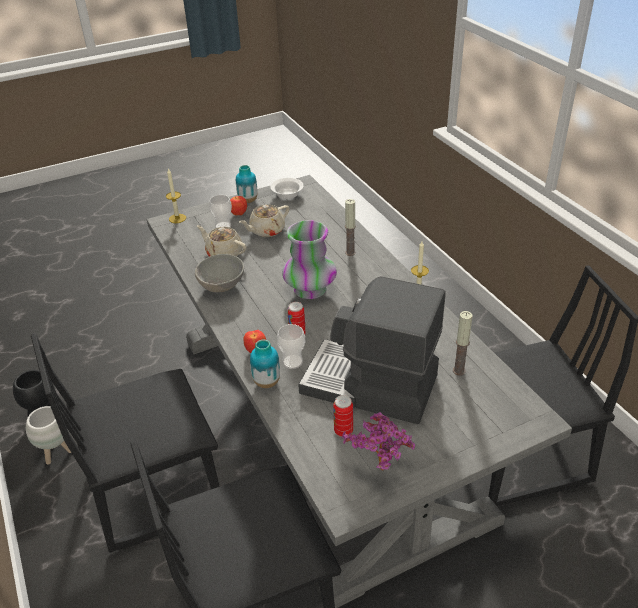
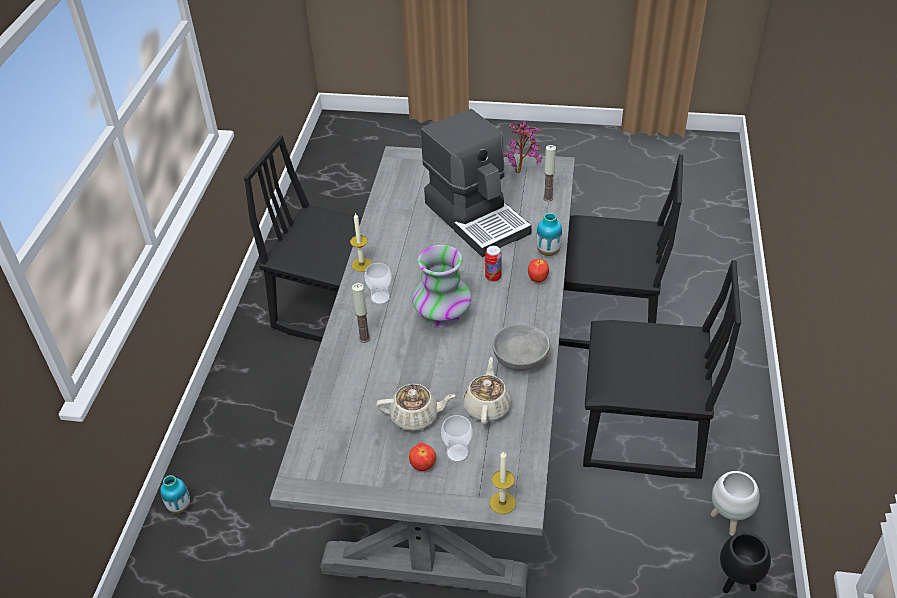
camera: 145 degrees left, 5 degrees up
beige teapot [197,225,247,257] -> beige teapot turned 150 degrees counterclockwise [463,357,512,425]
vase [236,165,257,203] -> vase moved to [160,475,190,514]
white bowl [270,178,304,199] -> none
cup [277,324,305,369] -> cup moved to [364,263,392,305]
can [333,395,353,437] -> none
candle [453,311,473,376] -> candle moved to [543,145,556,201]

